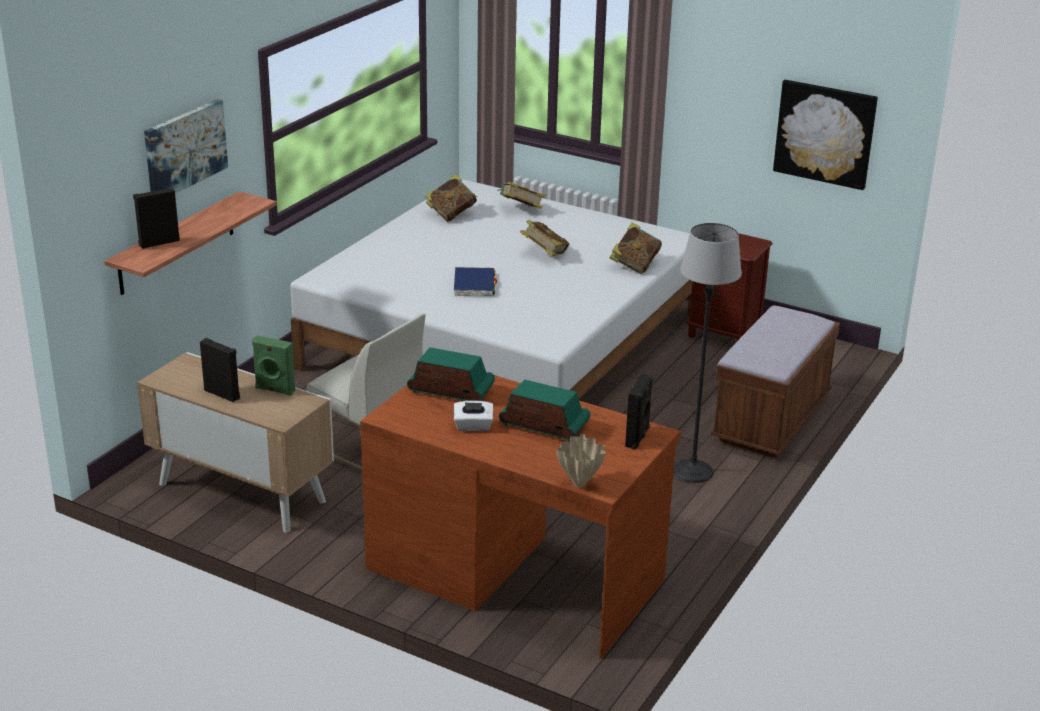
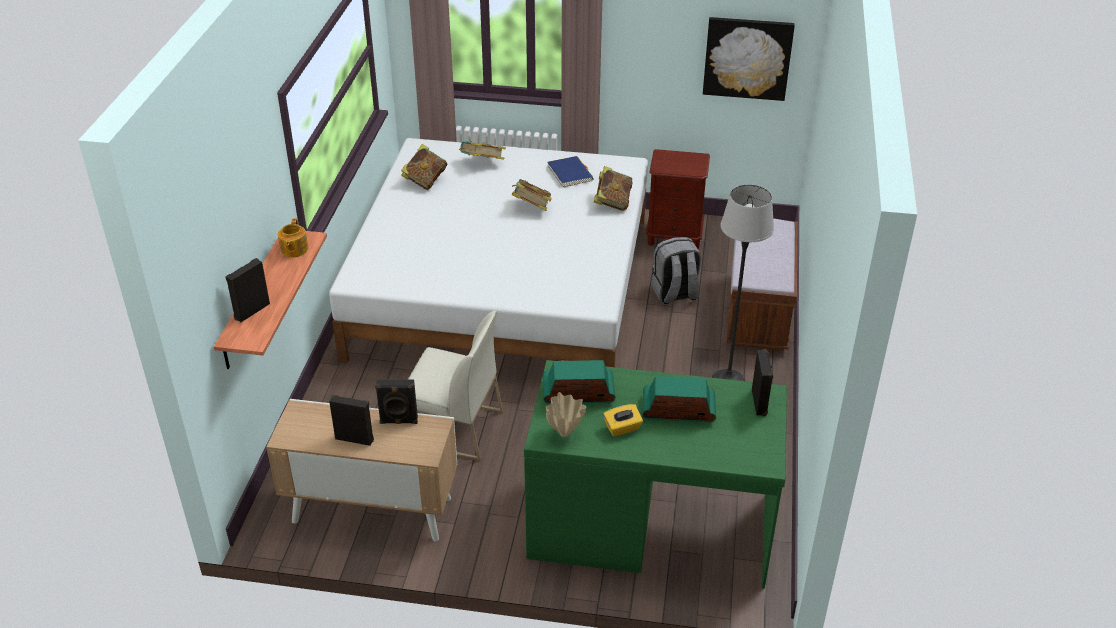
camera: 20 degrees left, 10 degrees up
picture [144,99,228,193] -> none
green speaker [252,335,295,396] -> black speaker [375,379,418,424]
brown desk [360,375,680,658] -> green desk [524,360,787,589]
blue book [454,267,497,296] -> blue book moved to [548,156,594,188]
white tissue box [454,400,493,431] -> yellow tissue box [603,404,643,437]
beige vase [557,434,606,487] -> beige vase moved to [546,392,586,437]
none -> teapot [278,218,308,257]
none -> grey backpack [652,237,701,304]

